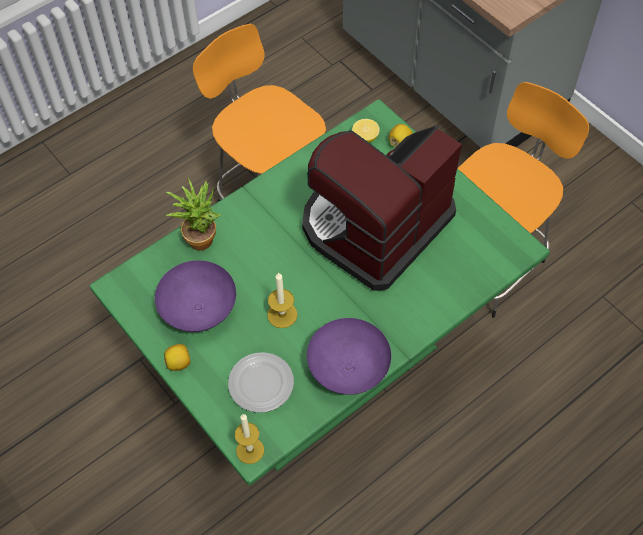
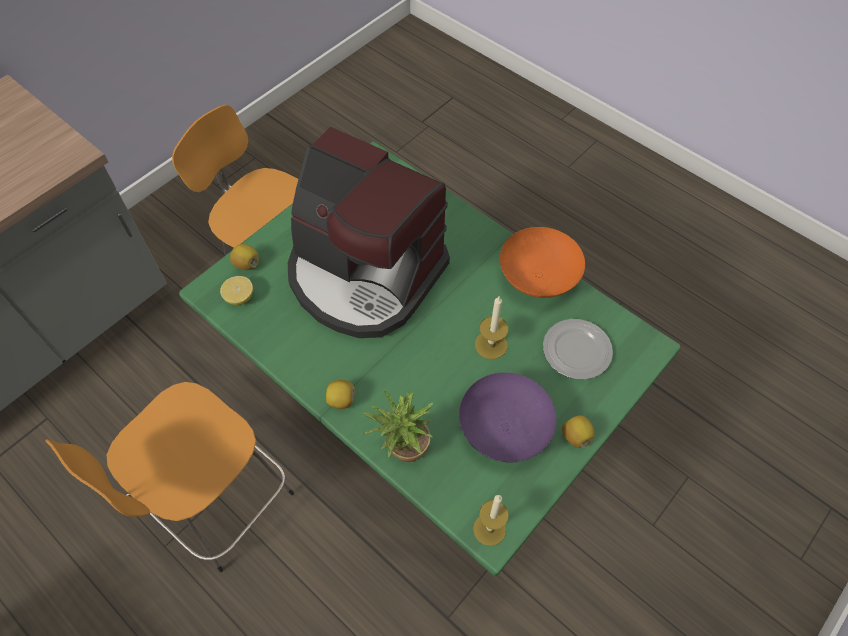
camera: 100 degrees left, 0 degrees up
candle [235,414,264,464] -> candle moved to [473,495,509,546]
purple bowl [307,318,391,395] -> orange bowl [500,227,585,298]
none -> lemon [326,380,355,409]

